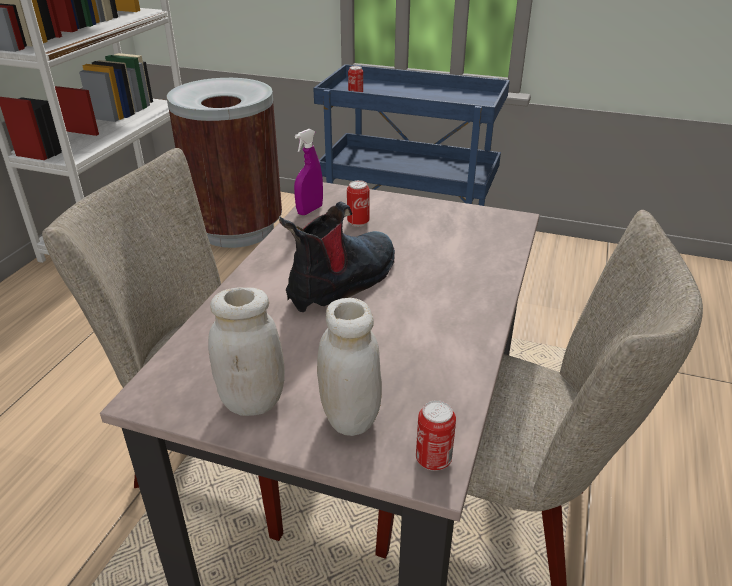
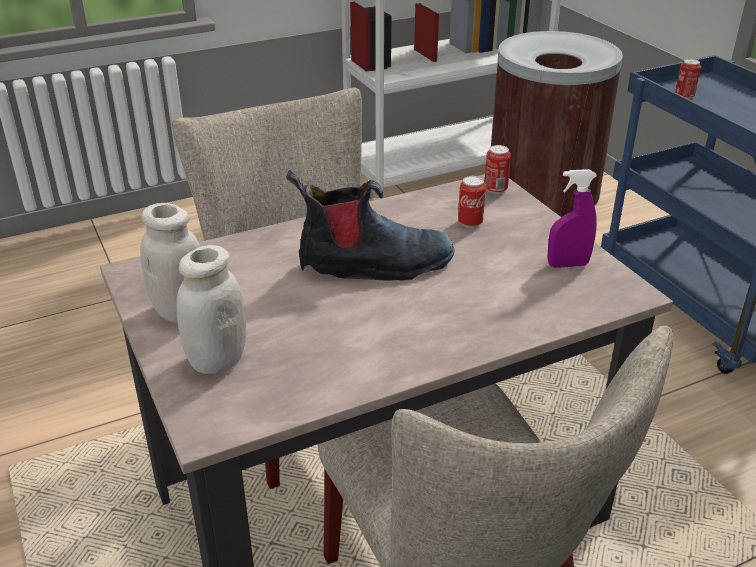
camera: 45 degrees right, 0 degrees up
purple spray bottle [294,129,323,215] -> purple spray bottle moved to [547,169,597,268]
can [416,400,456,471] -> can moved to [484,145,511,194]

